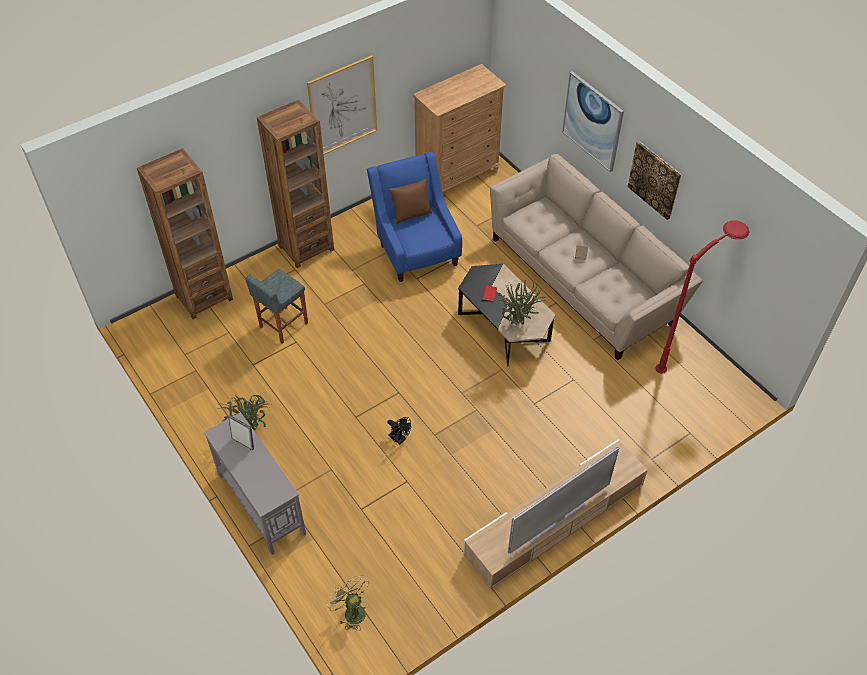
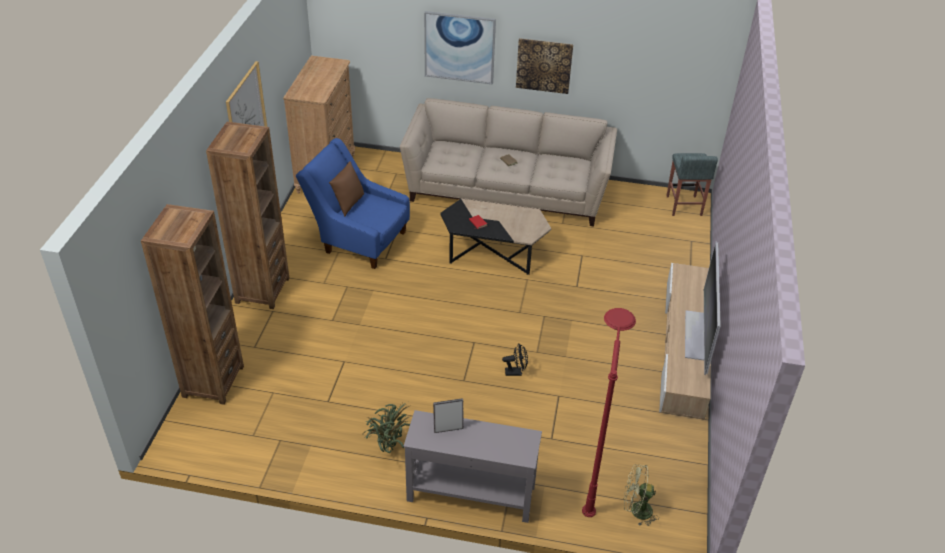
camera: 45 degrees left, 10 degrees down
grey stool [246,269,308,344] -> grey stool moved to [666,153,718,216]
potted plant [495,281,544,325] -> none
red floor lamp [656,220,750,374] -> red floor lamp moved to [582,308,636,517]

